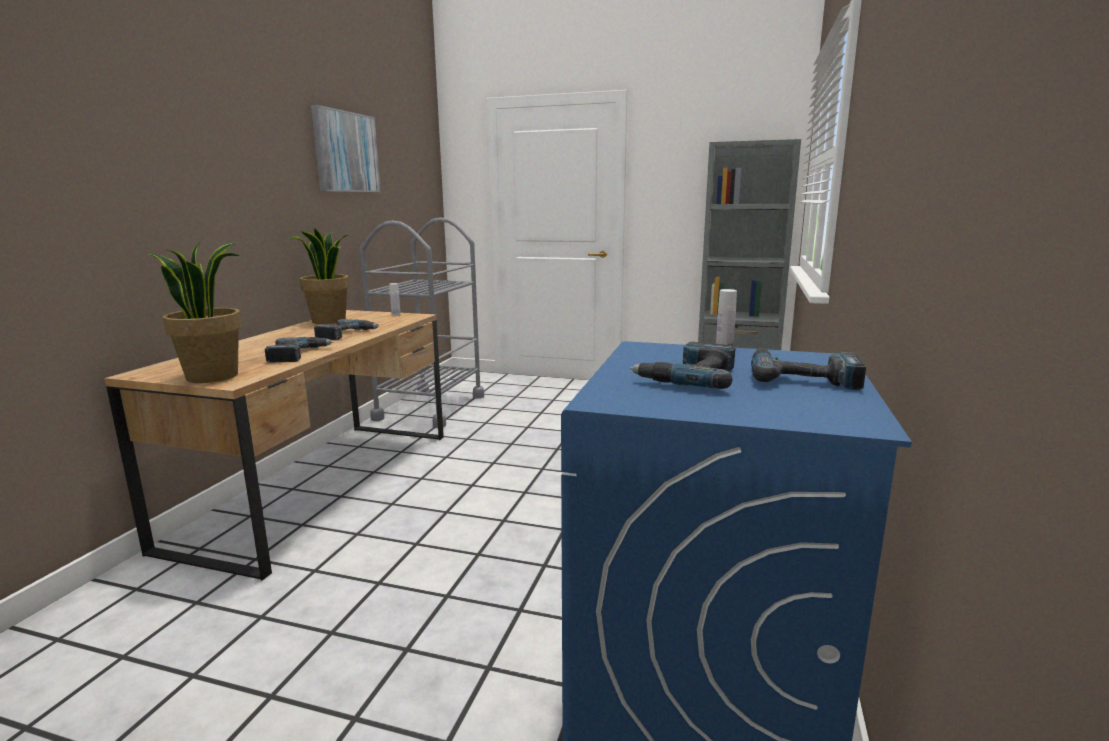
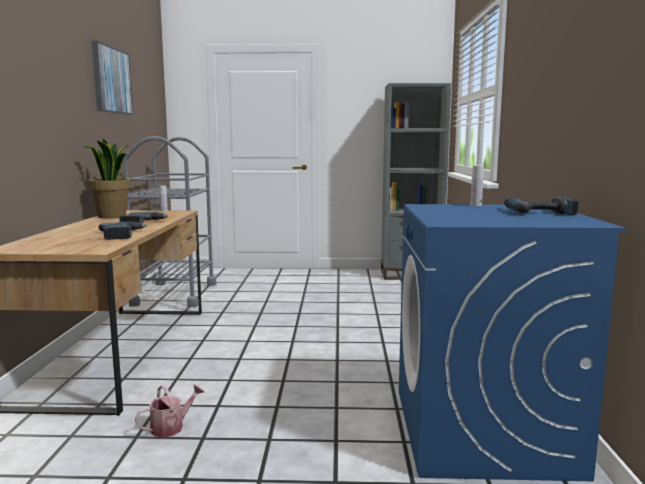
camera: 15 degrees left, 5 degrees down
potted plant [149,241,242,383] -> none
power drill [630,342,735,389] -> none
none -> watering can [135,384,205,438]

